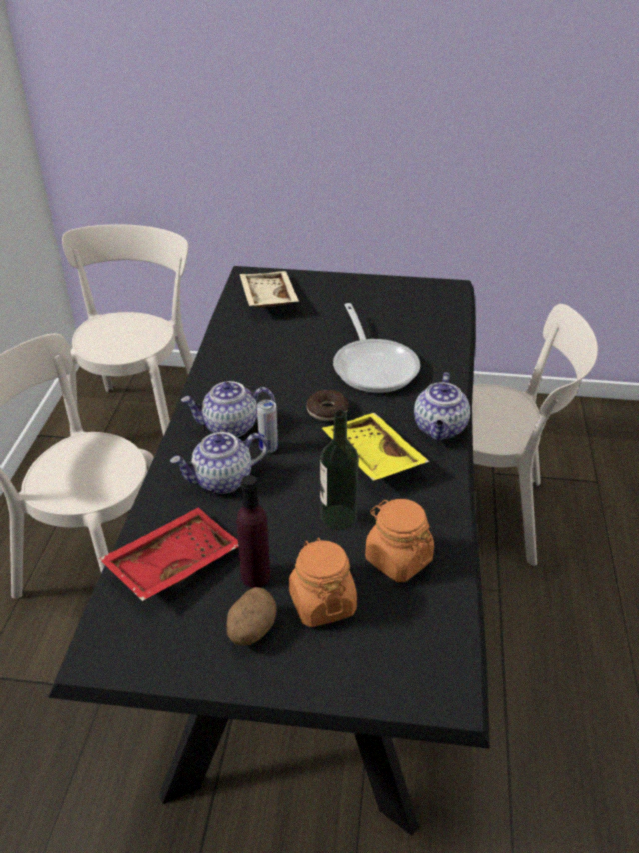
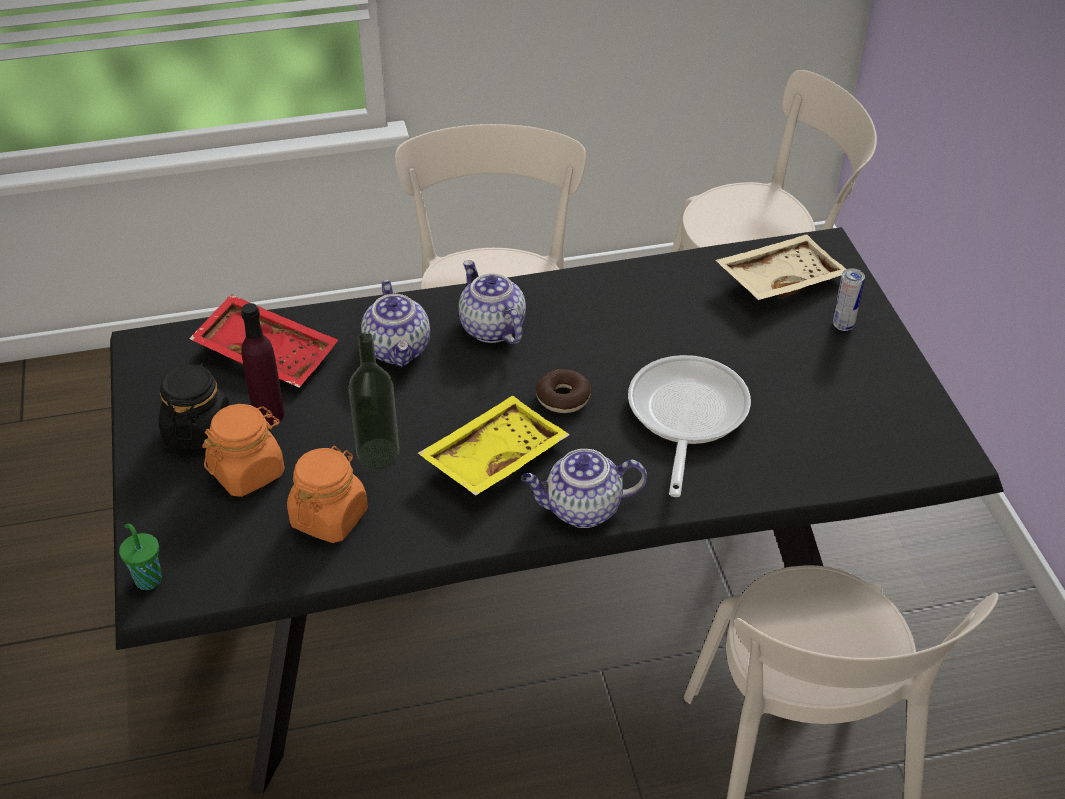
camera: 70 degrees right, 5 degrees up
teapot [170,432,268,494] -> teapot turned 150 degrees counterclockwise [361,280,430,367]
potato [226,587,276,646] -> black jar [159,362,230,450]
can [257,400,278,453] -> can moved to [833,268,865,331]
frying pan [333,303,420,393] -> frying pan turned 135 degrees clockwise [628,355,751,497]
none -> green cup [119,524,162,590]

